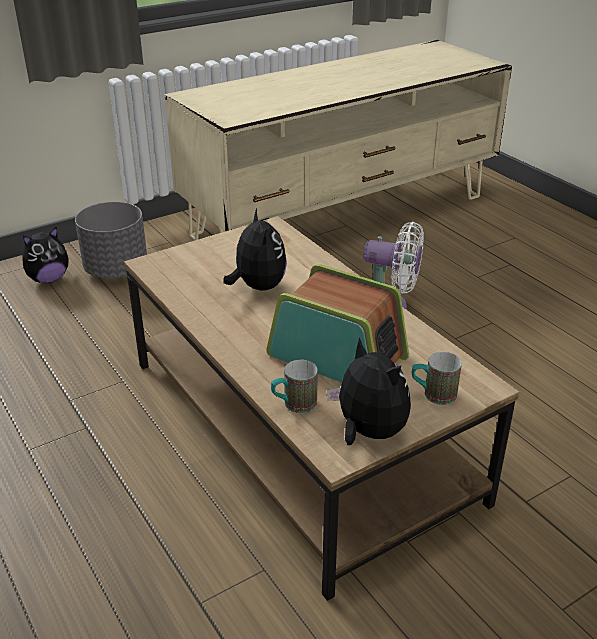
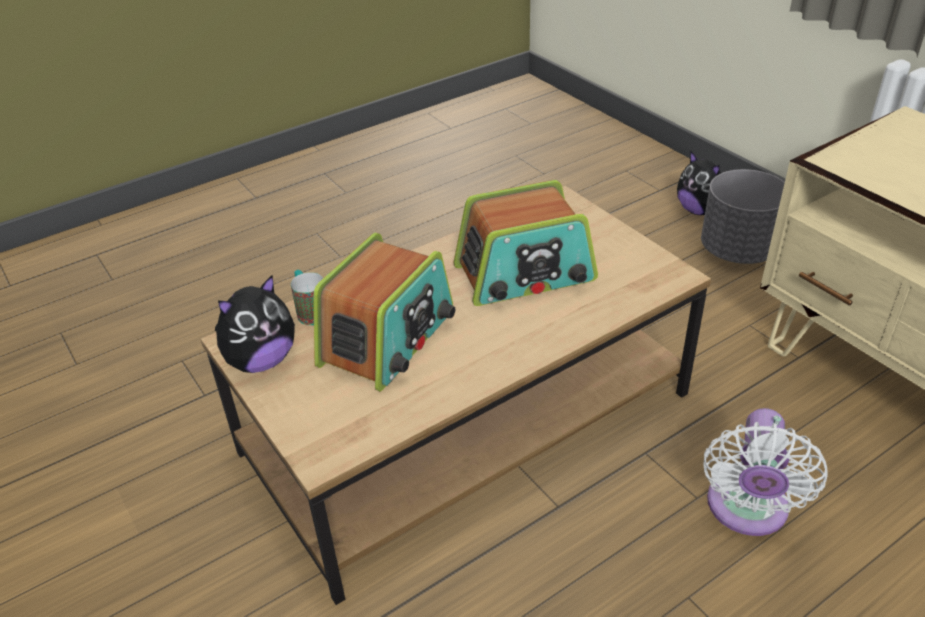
camera: 90 degrees right, 5 degrees up
plush toy [223,209,287,291] -> radio [454,180,598,306]
mug [412,352,462,405] -> none

